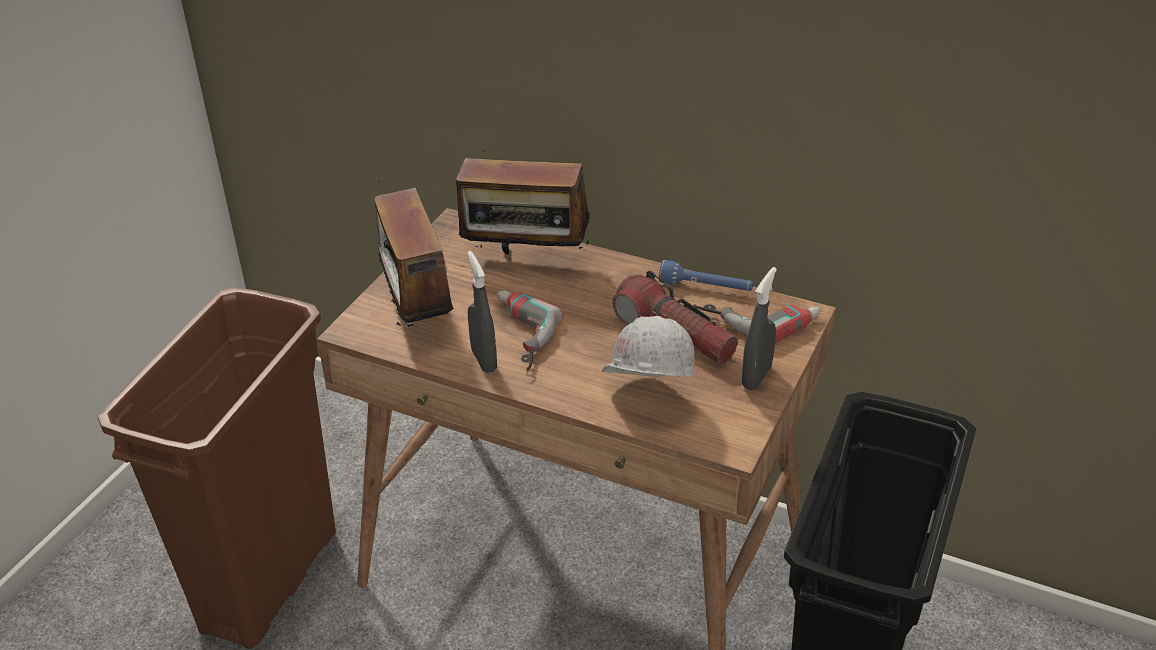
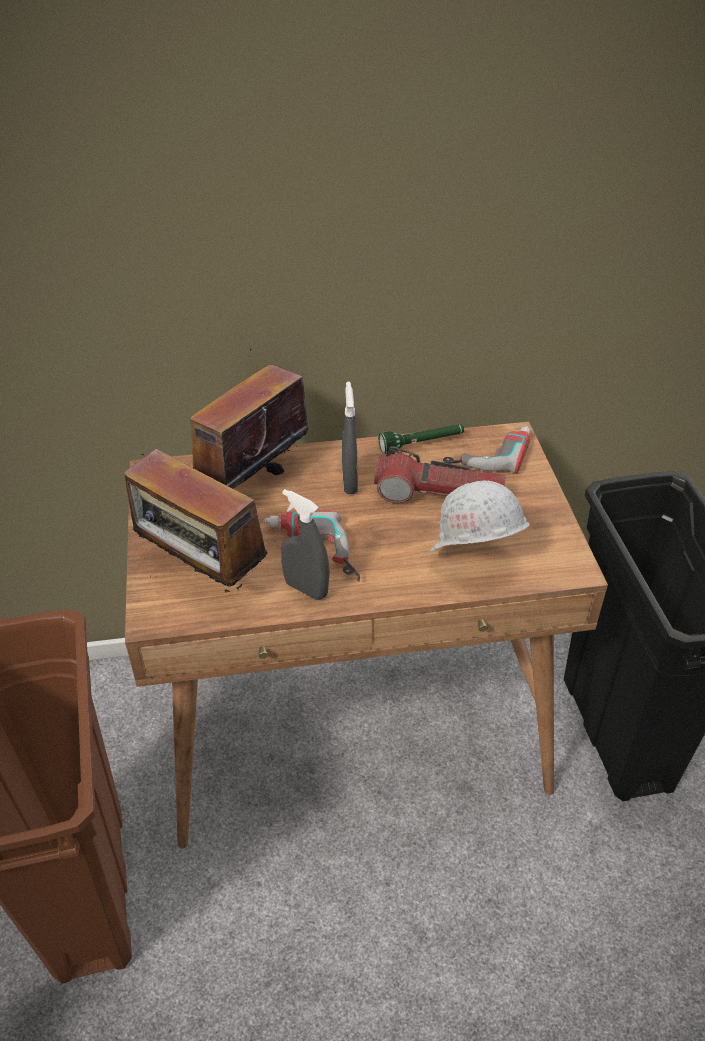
camera: 35 degrees left, 5 degrees up
radio [456,150,590,260] -> radio turned 150 degrees clockwise [191,348,317,489]
blue flashlight [659,260,753,291] -> green flashlight [378,424,464,454]
grey spray bottle [742,267,777,390] -> grey spray bottle moved to [342,382,358,494]

